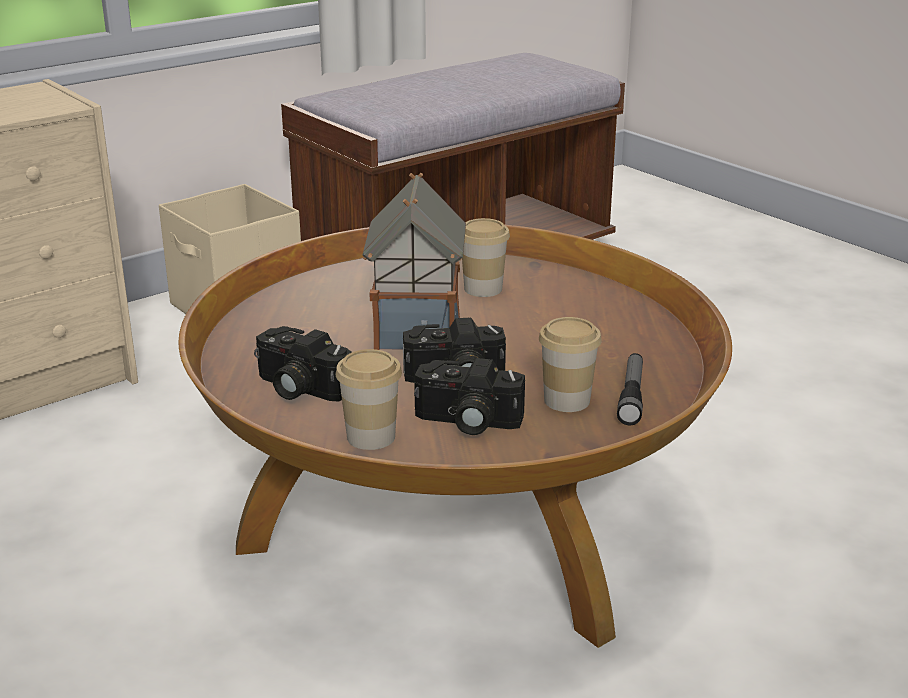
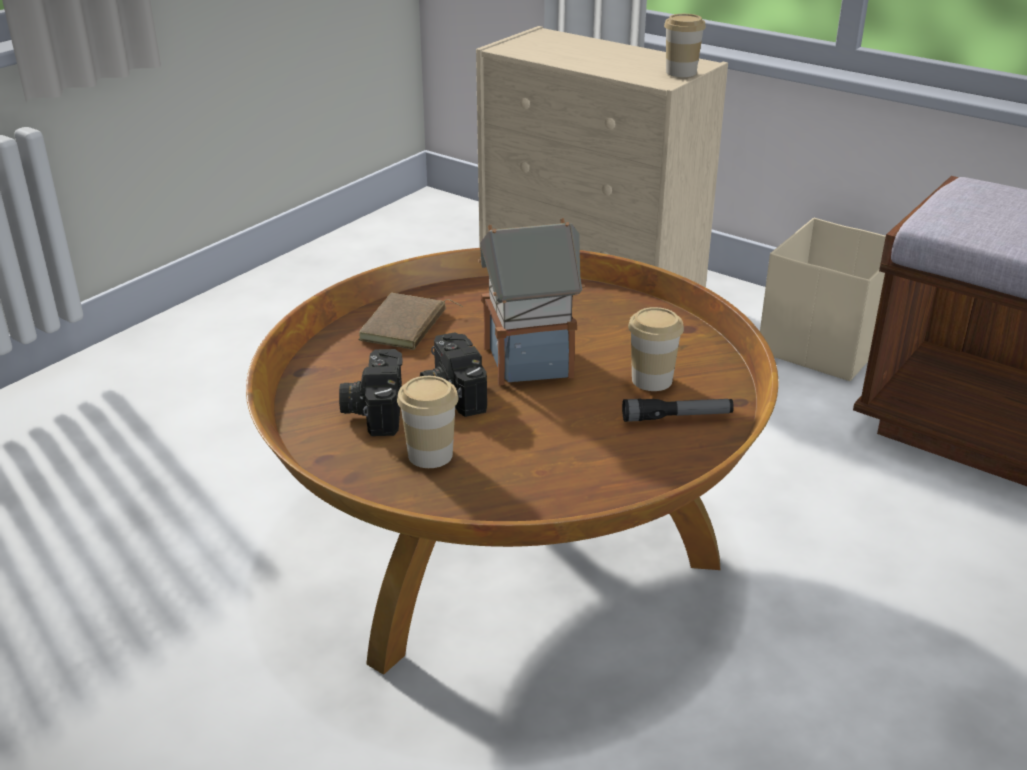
camera: 75 degrees right, 5 degrees up
camera [254,326,352,402] -> brown book [358,293,463,350]
cup [336,349,402,450] -> cup moved to [664,14,706,77]
flashlight [617,353,643,425] -> flashlight moved to [622,399,734,422]

